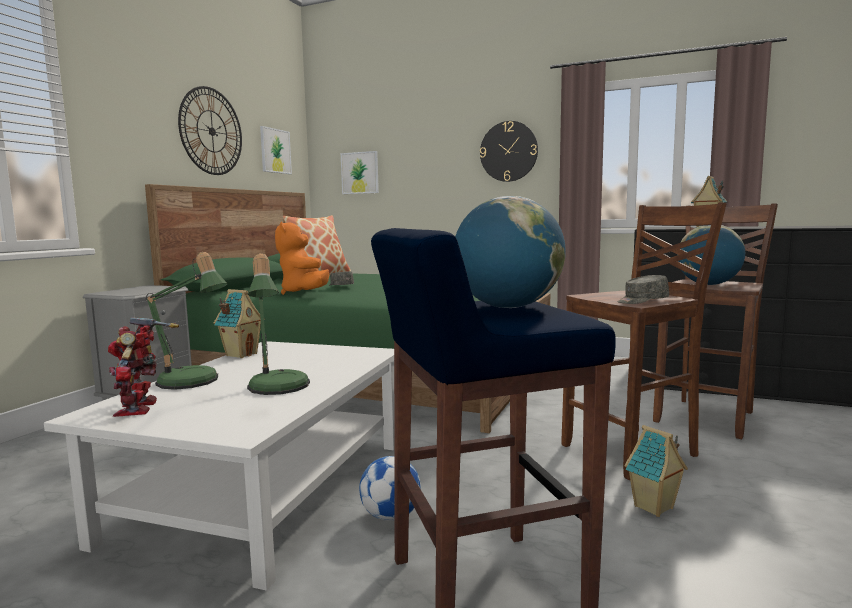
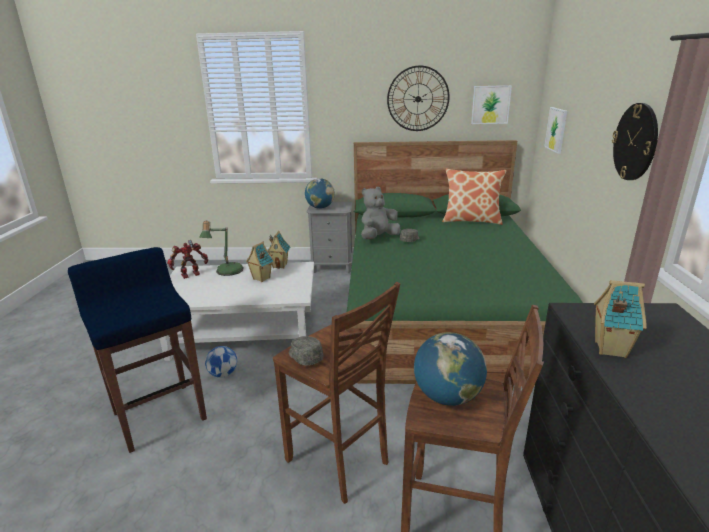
camera: 70 degrees right, 15 degrees up
table lamp [247,253,310,395] -> none
orange plush toy [275,221,329,295] -> grey plush toy [361,187,400,239]
globe [455,196,566,308] -> globe moved to [305,178,335,209]
toy house [624,425,688,517] -> toy house moved to [246,242,274,282]

